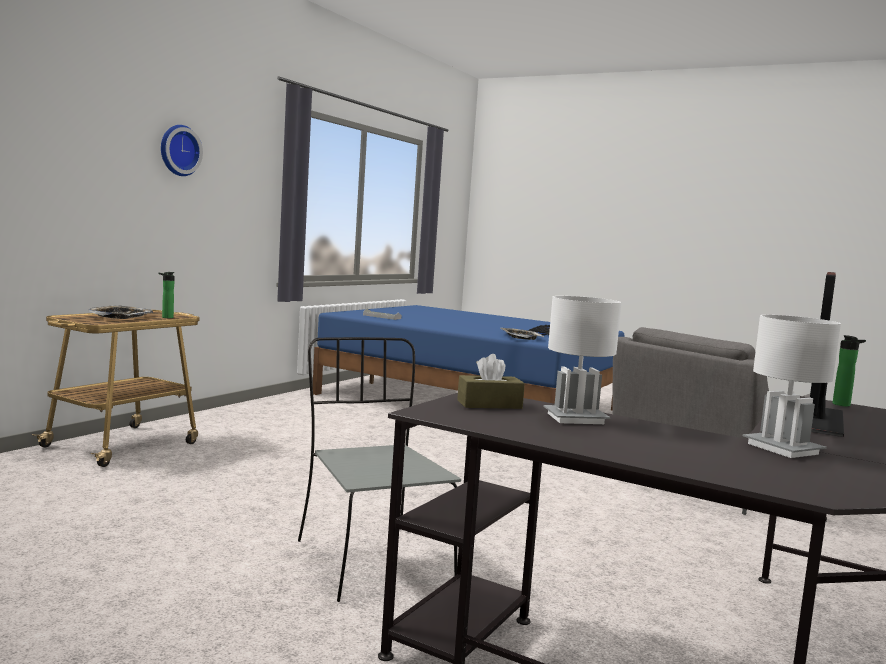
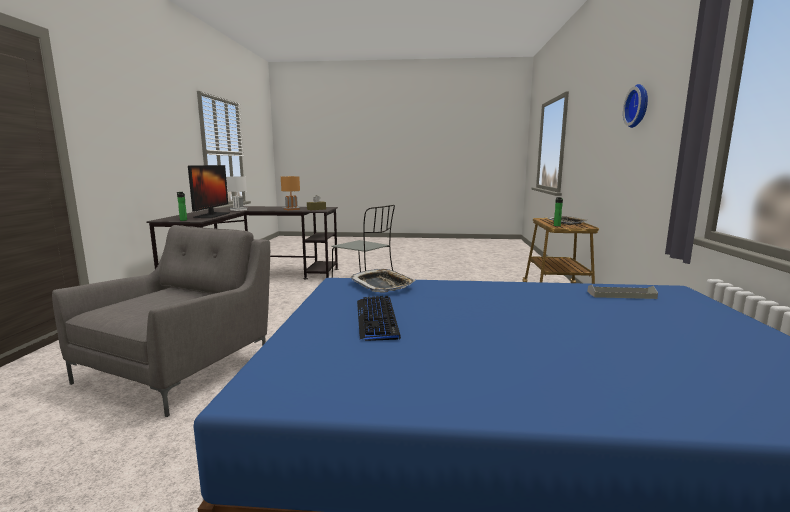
camera: 155 degrees right, 5 degrees up
white table lamp [543,296,622,424] -> brown table lamp [281,176,301,210]

